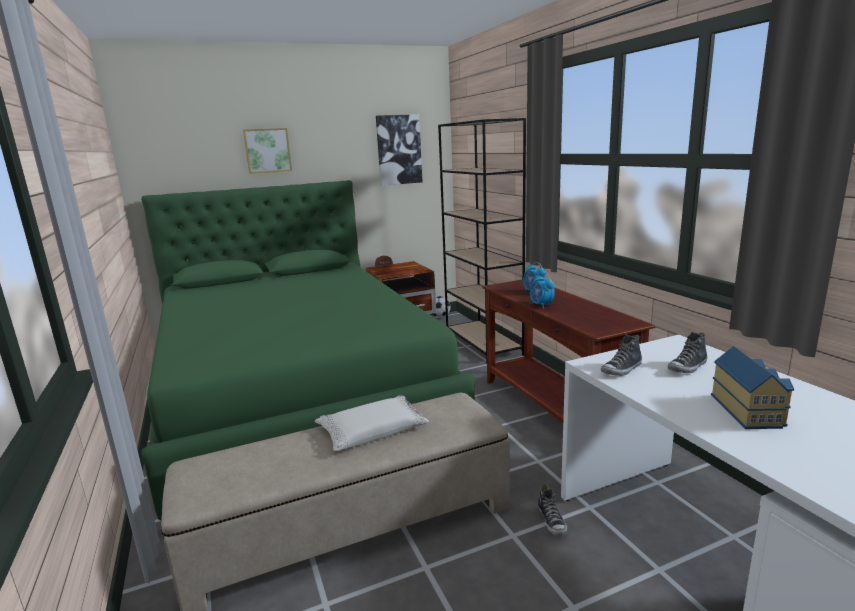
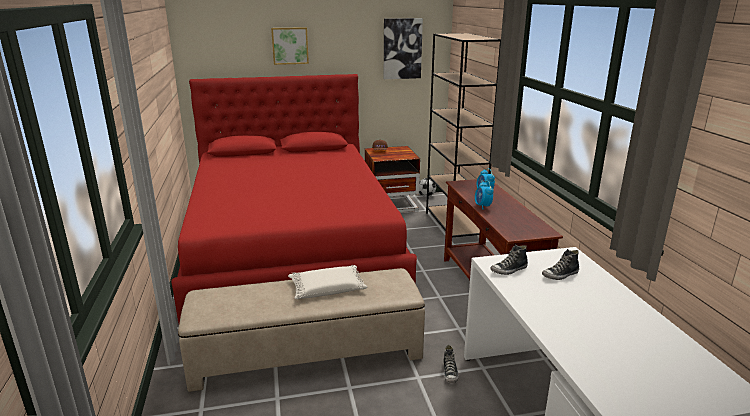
camera: 10 degrees right, 5 degrees up
green bed [141,180,475,520] -> red bed [171,74,417,323]
toy house [711,346,794,429] -> none

